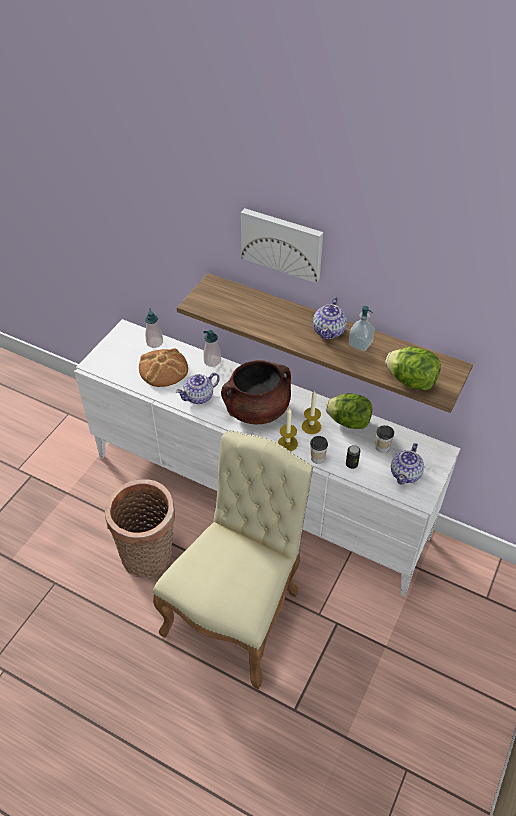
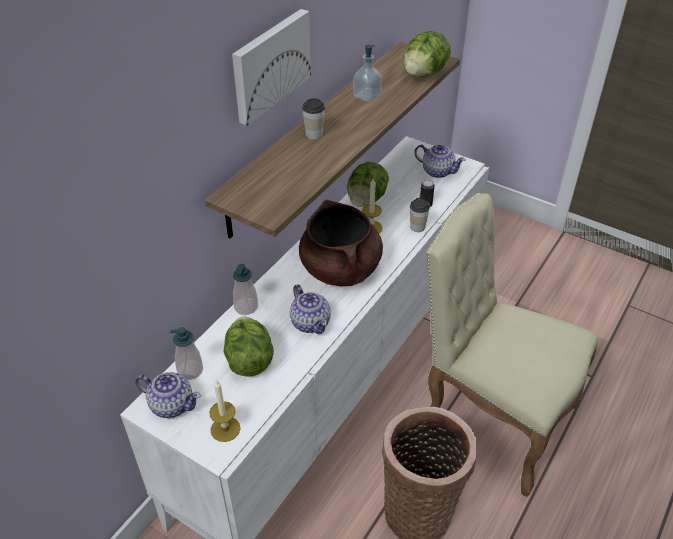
camera: 85 degrees left, 5 degrees down
bread [139,348,188,387] -> lettuce [223,317,274,377]
candle [278,408,298,451] -> candle moved to [209,380,240,442]
teapot [313,297,347,340] -> teapot moved to [135,372,201,418]
cup [376,425,394,453] -> cup moved to [302,98,325,139]

